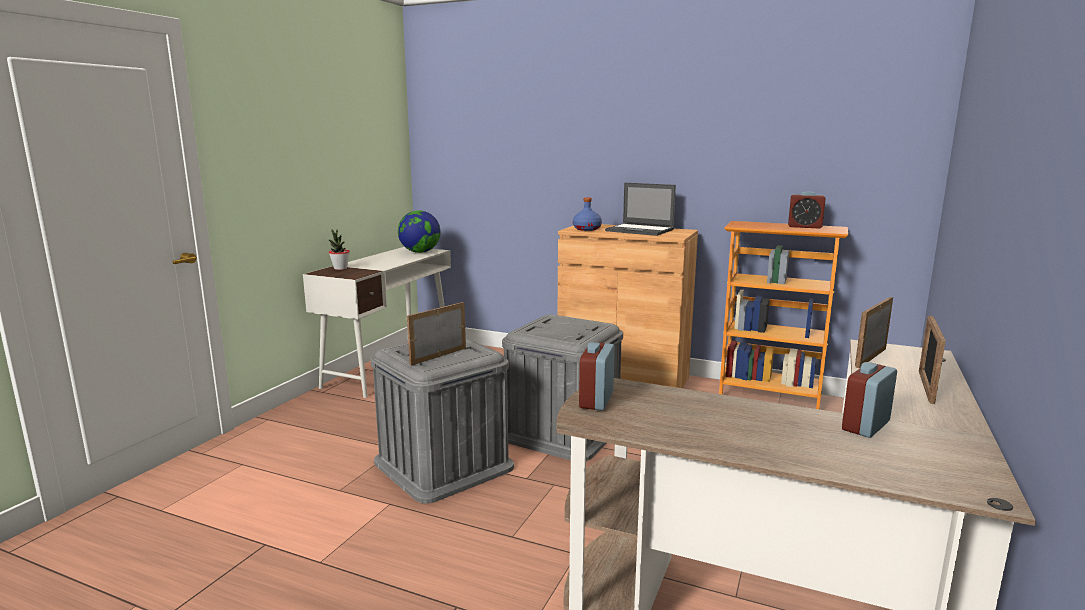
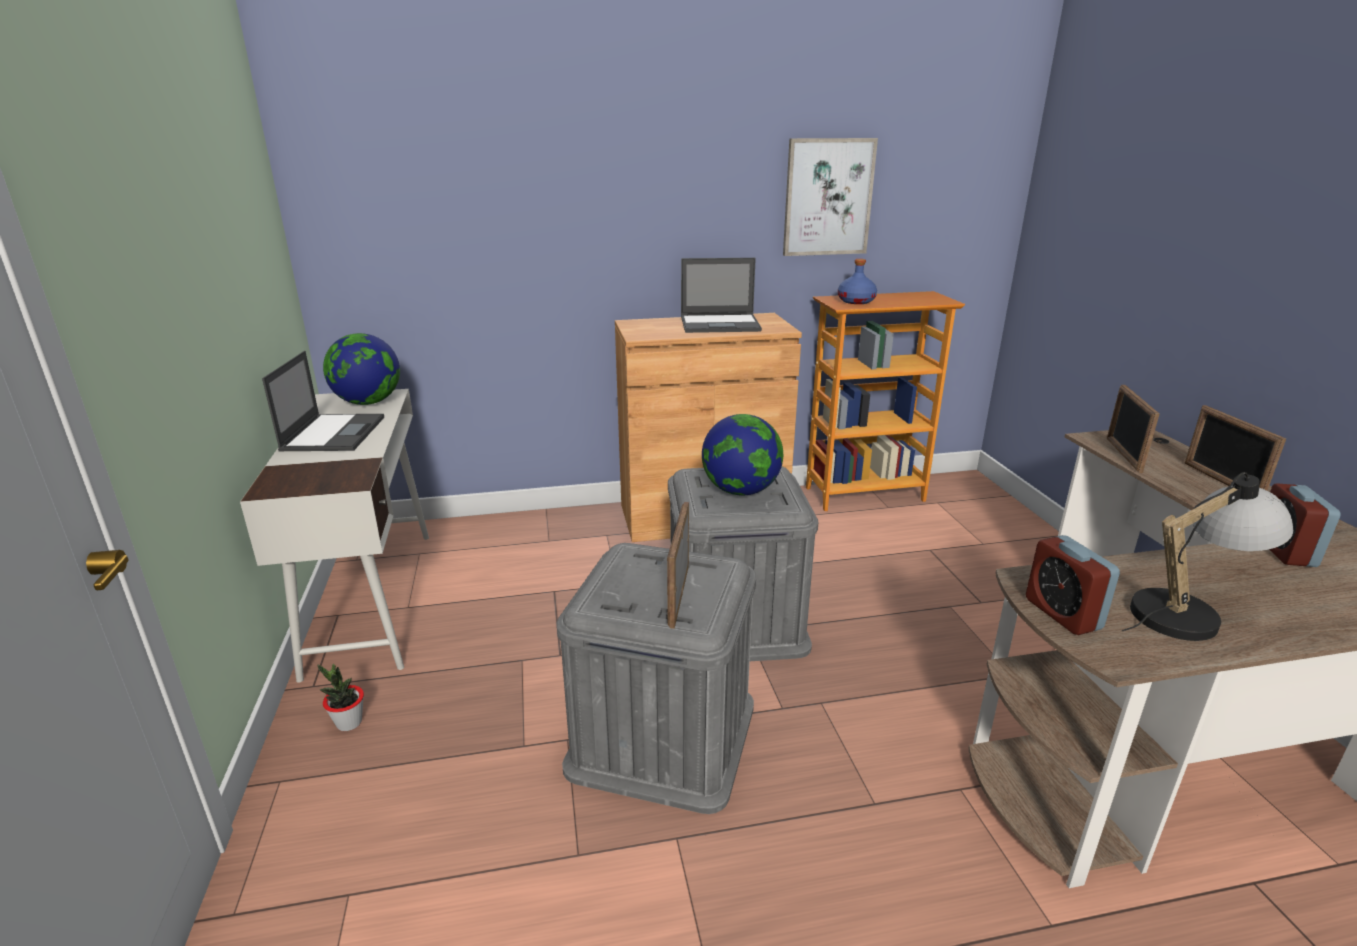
camera: 35 degrees left, 10 degrees up
potted plant [329,229,350,270] -> potted plant moved to [318,664,364,731]
blue bottle [573,197,602,231] -> blue bottle moved to [838,259,877,304]
alarm clock [788,191,826,229] -> none
none -> laptop [262,351,384,451]
none -> globe [702,414,783,495]
none -> picture [783,138,878,256]
none -> table lamp [1122,472,1294,641]

